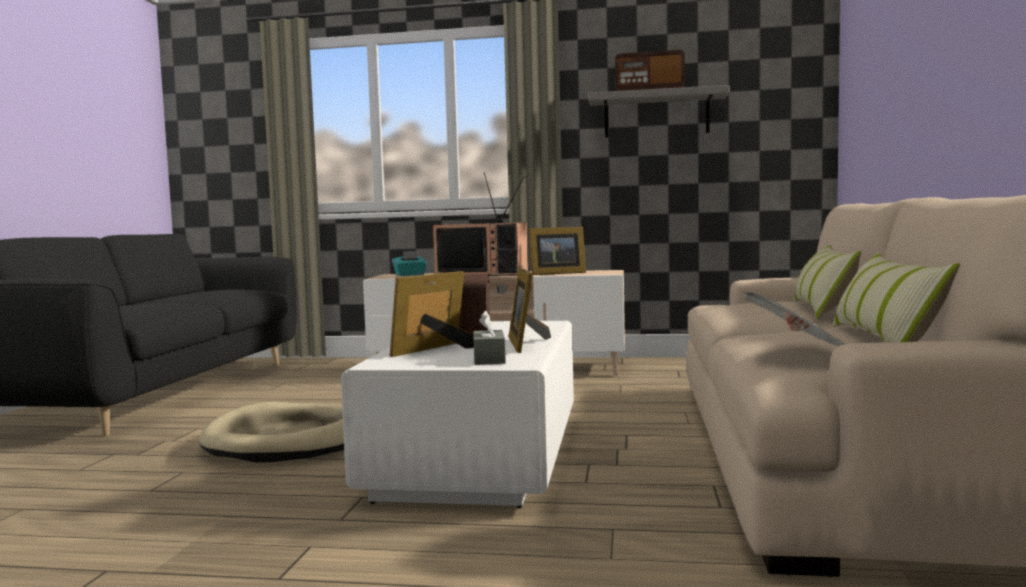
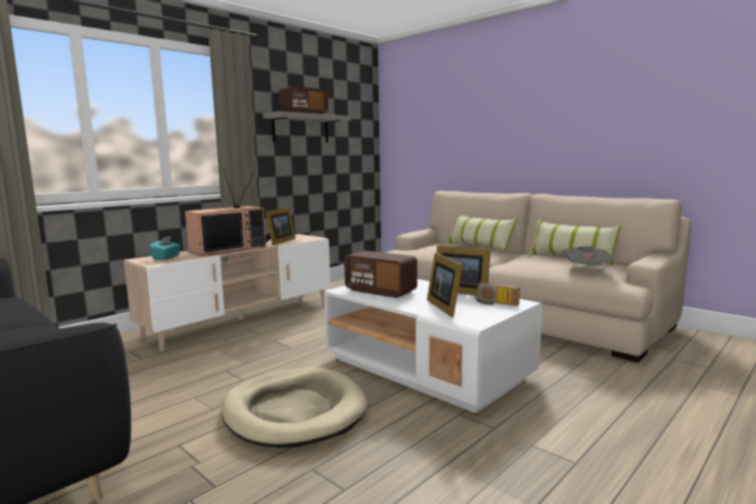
camera: 55 degrees left, 5 degrees up
grey tissue box [473,310,506,365] -> radio [474,282,520,306]

